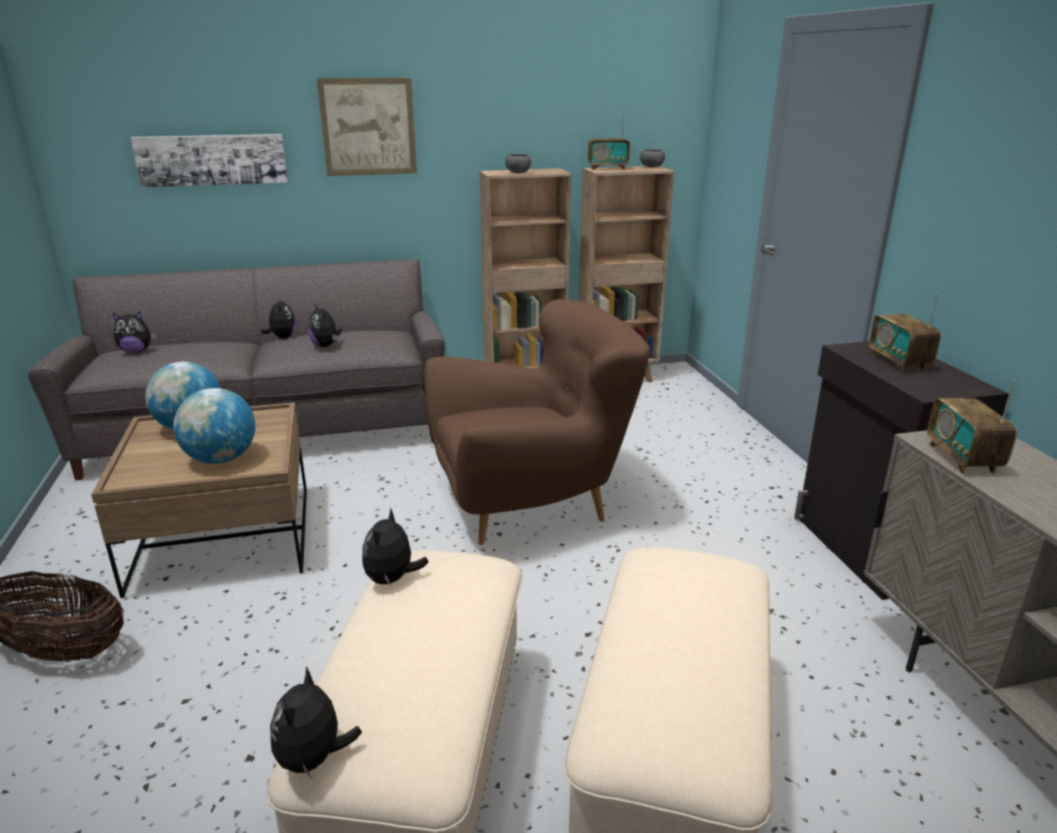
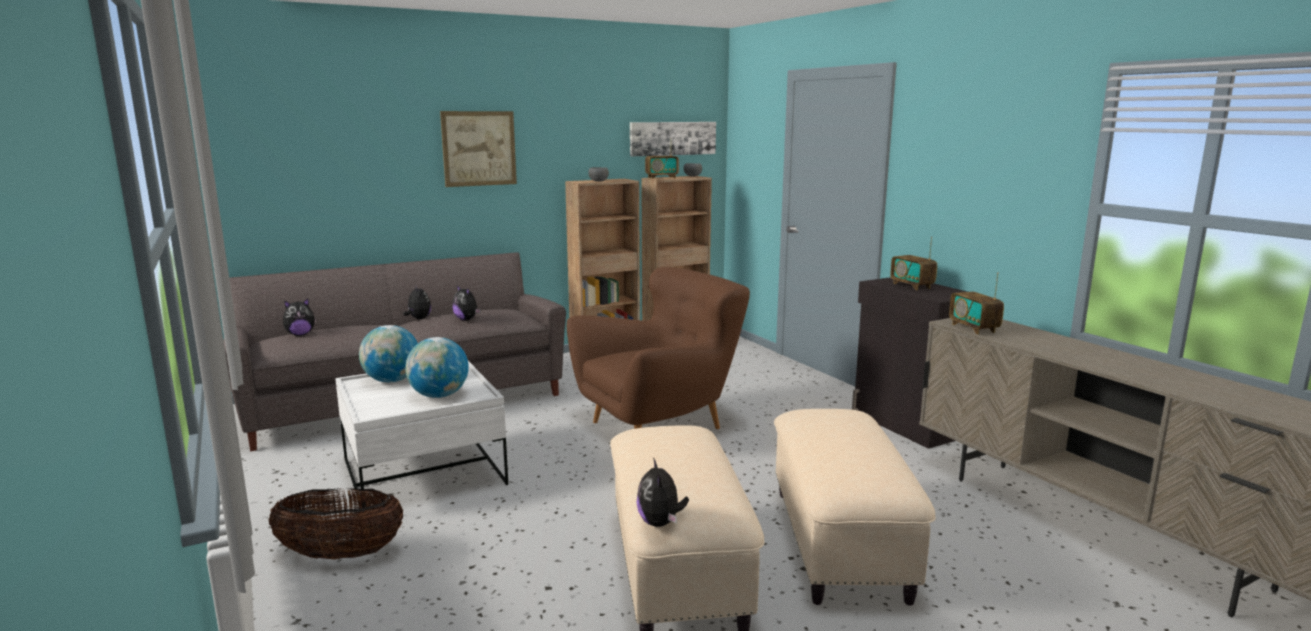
camera: 15 degrees left, 10 degrees down
brown coffee table [91,402,307,598] -> white coffee table [335,361,508,516]
picture [131,134,288,187] -> picture moved to [630,122,716,156]
plush toy [362,507,429,586] -> none

